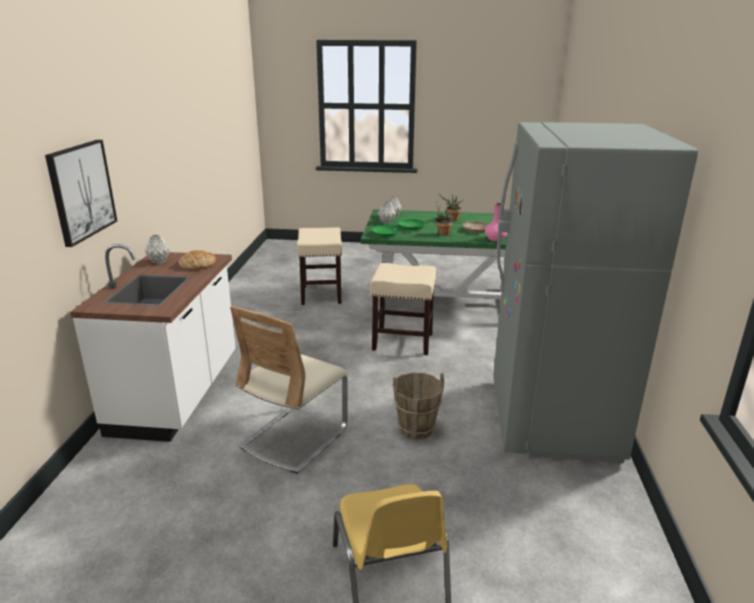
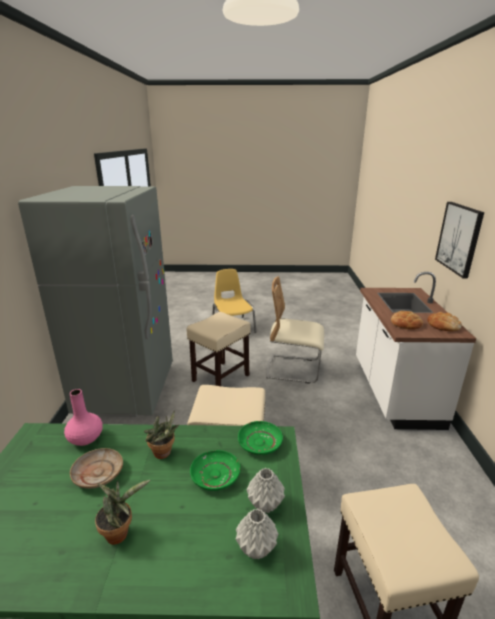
camera: 175 degrees right, 0 degrees up
grey vase [145,235,170,264] -> bread [427,312,462,331]
beige chair [230,306,348,474] -> beige chair turned 105 degrees counterclockwise [266,276,324,384]
brown bucket [393,373,444,440] -> beige stool [186,312,251,386]

